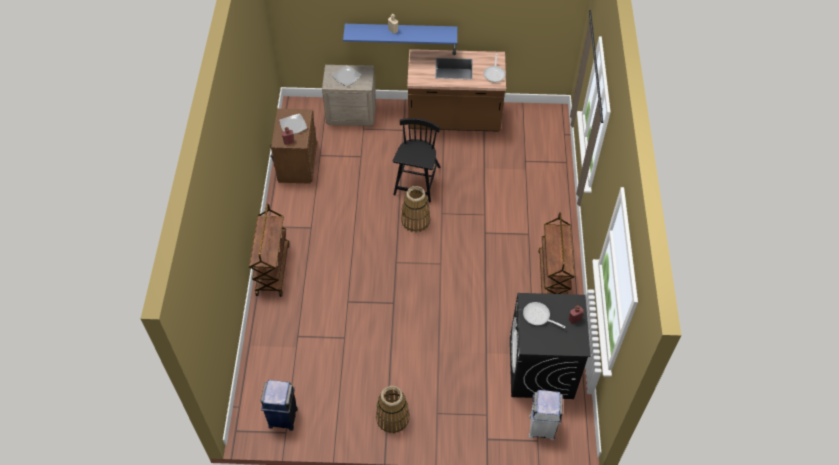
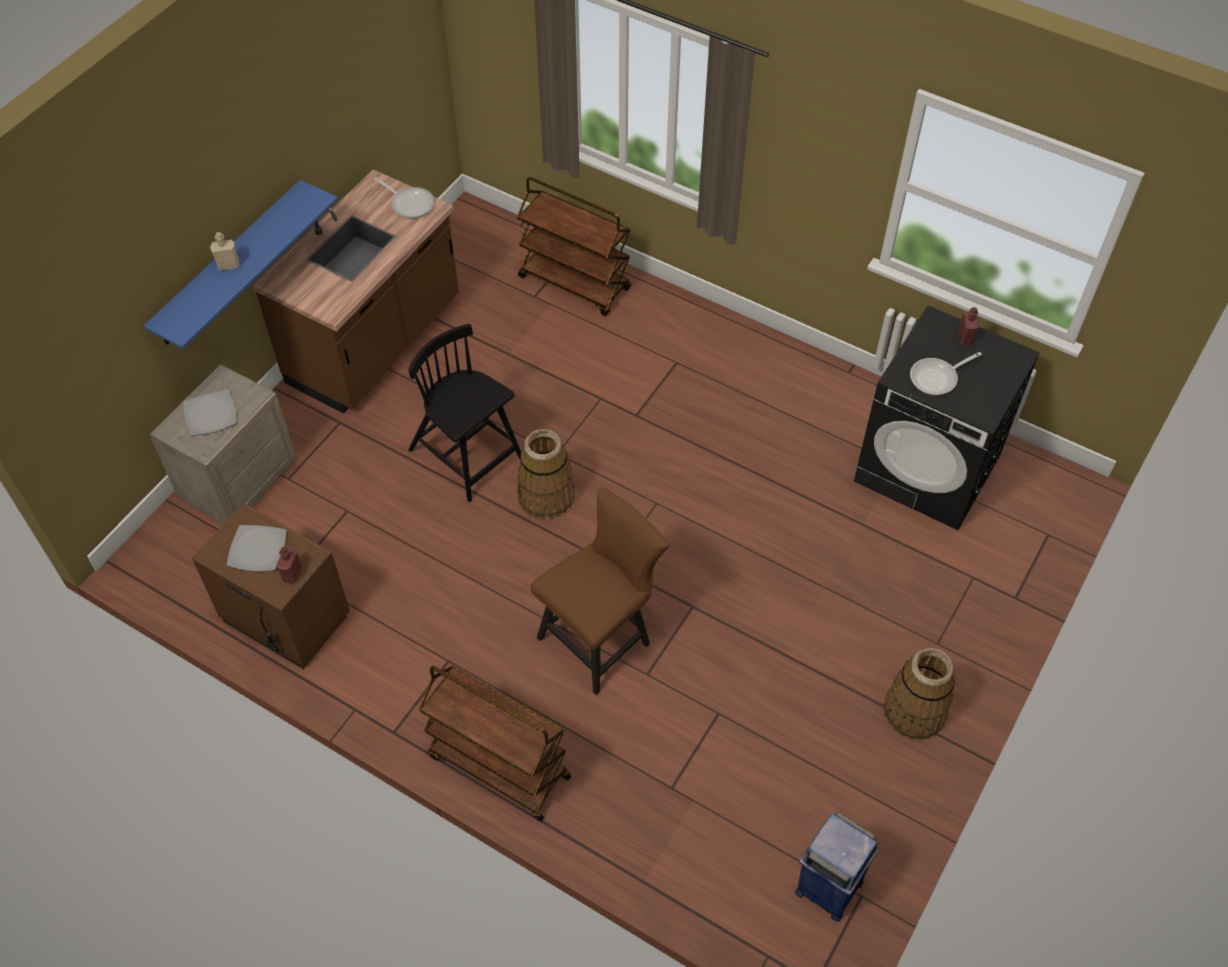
camera: 60 degrees left, 0 degrees up
white trash can [529,390,563,440] -> none
brown cart [538,212,575,294] -> brown cart moved to [516,177,631,316]
none -> brown chair [531,487,669,695]

